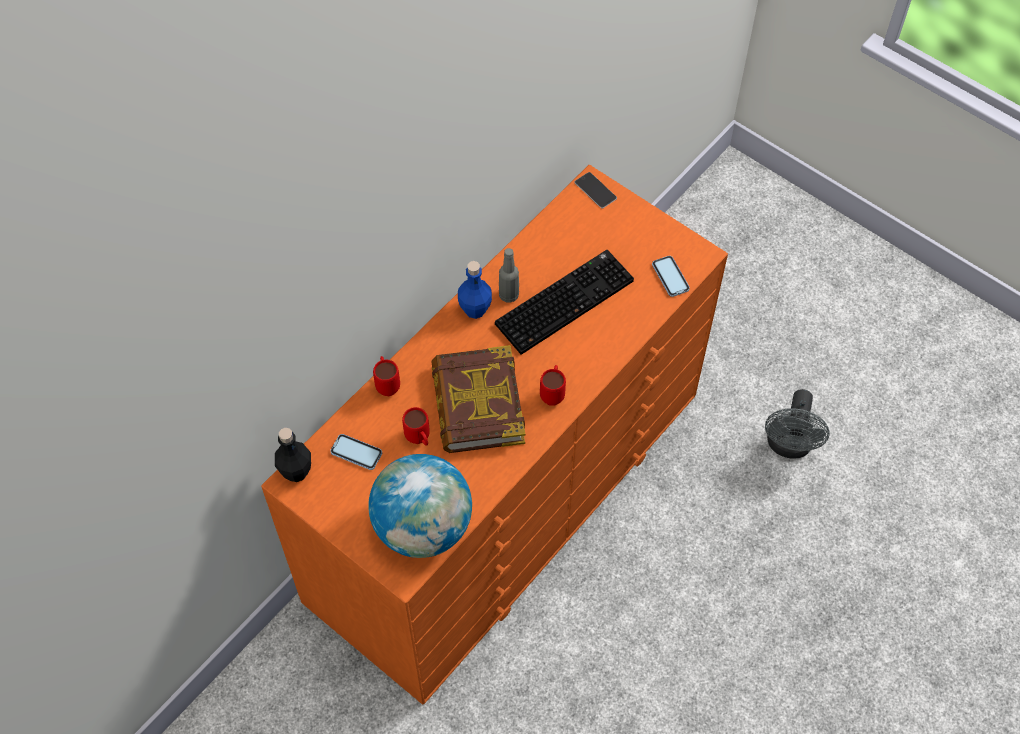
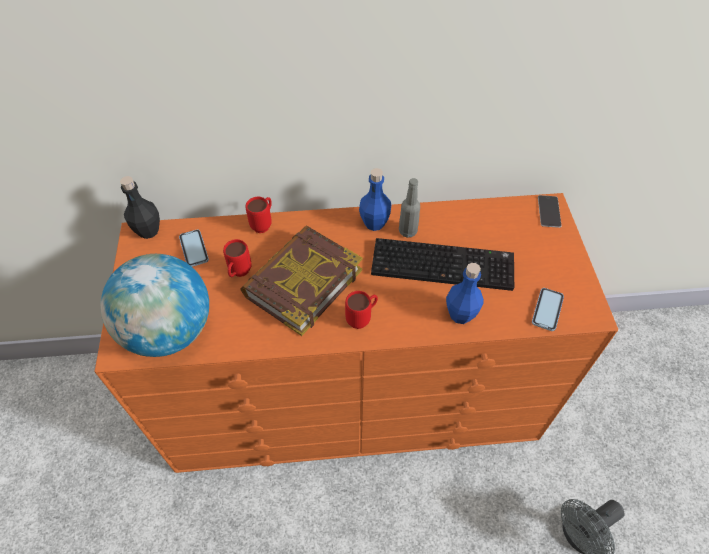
camera: 45 degrees right, 5 degrees down
none -> blue bottle [446,263,484,324]

